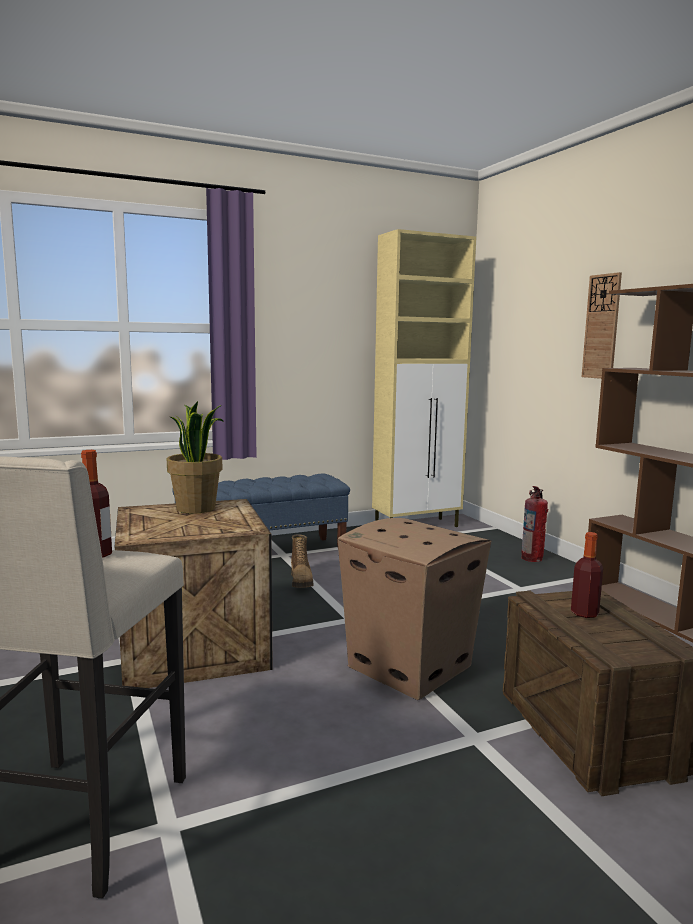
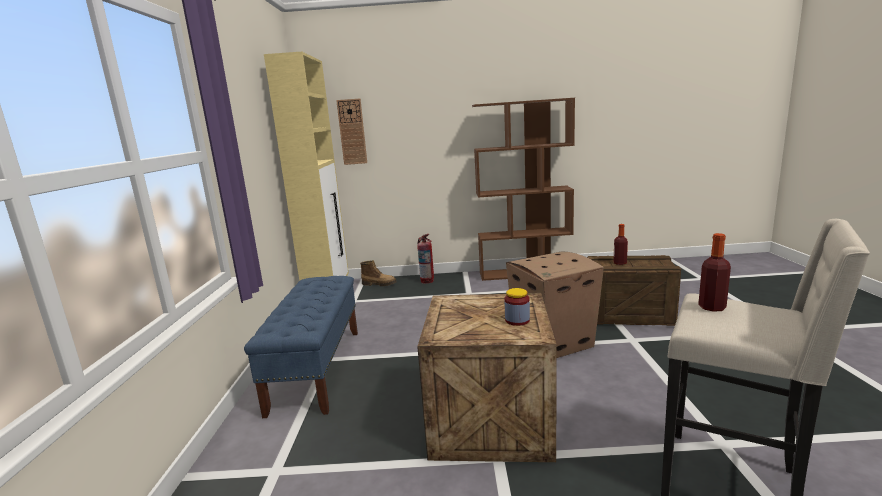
camera: 65 degrees left, 5 degrees up
potted plant [167,401,224,514] -> none
boot [291,534,314,588] -> boot moved to [360,260,397,286]
wall clock [582,272,622,379] -> wall clock moved to [336,99,367,165]
none -> jar [504,288,530,326]

